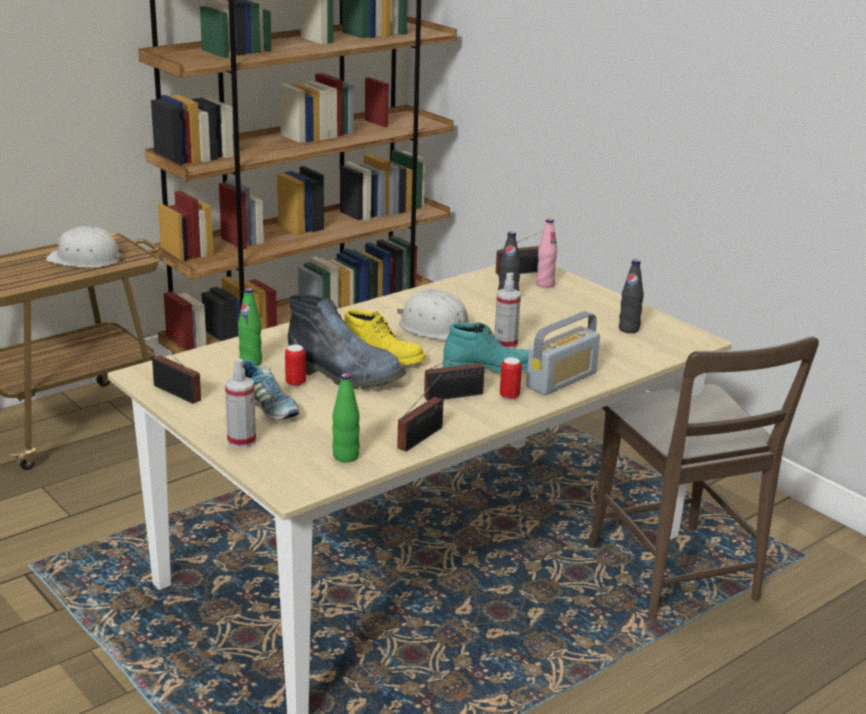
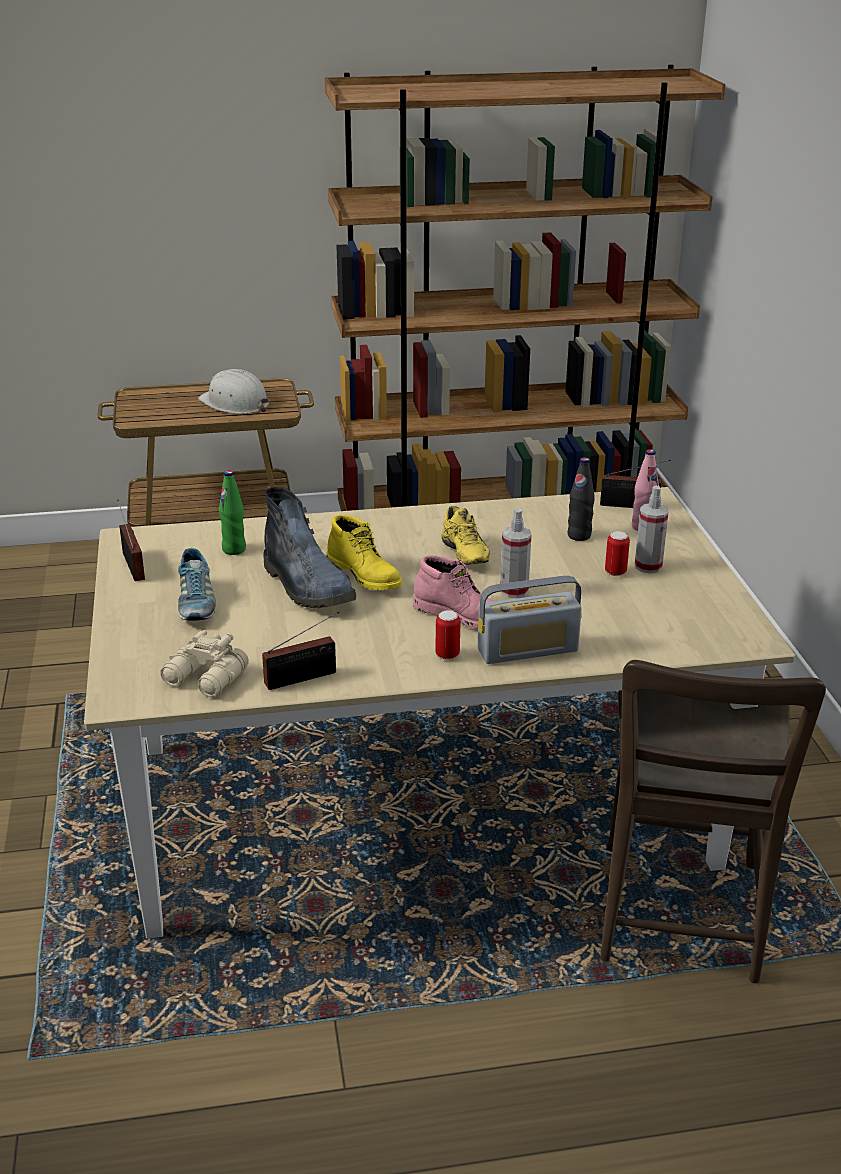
camera: 30 degrees right, 5 degrees up
spray bottle [225,358,256,448] -> spray bottle moved to [635,486,669,574]
can [285,345,306,386] -> can moved to [605,531,630,576]
green bottle [332,373,360,462] -> beige binoculars [160,630,249,697]
white hard hat [397,289,469,340] -> yellow shoe [442,506,489,565]
radio [424,342,490,401] -> none
turquoise boot [443,322,528,374] -> pink boot [413,555,495,629]
black bottle [619,259,644,333] -> none

